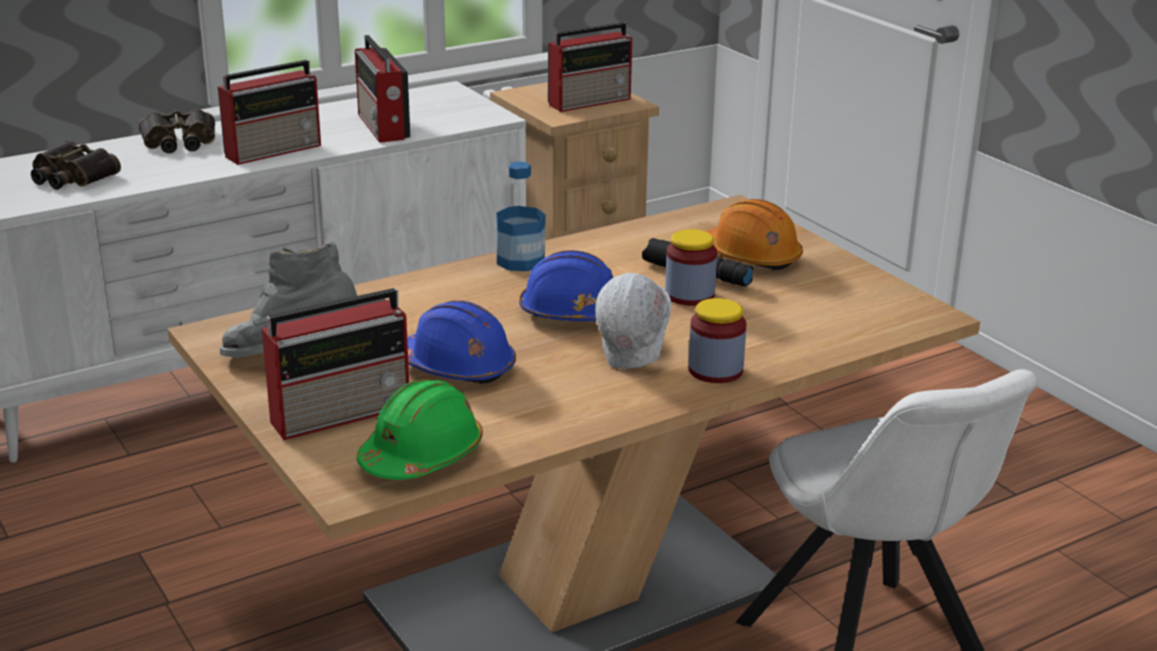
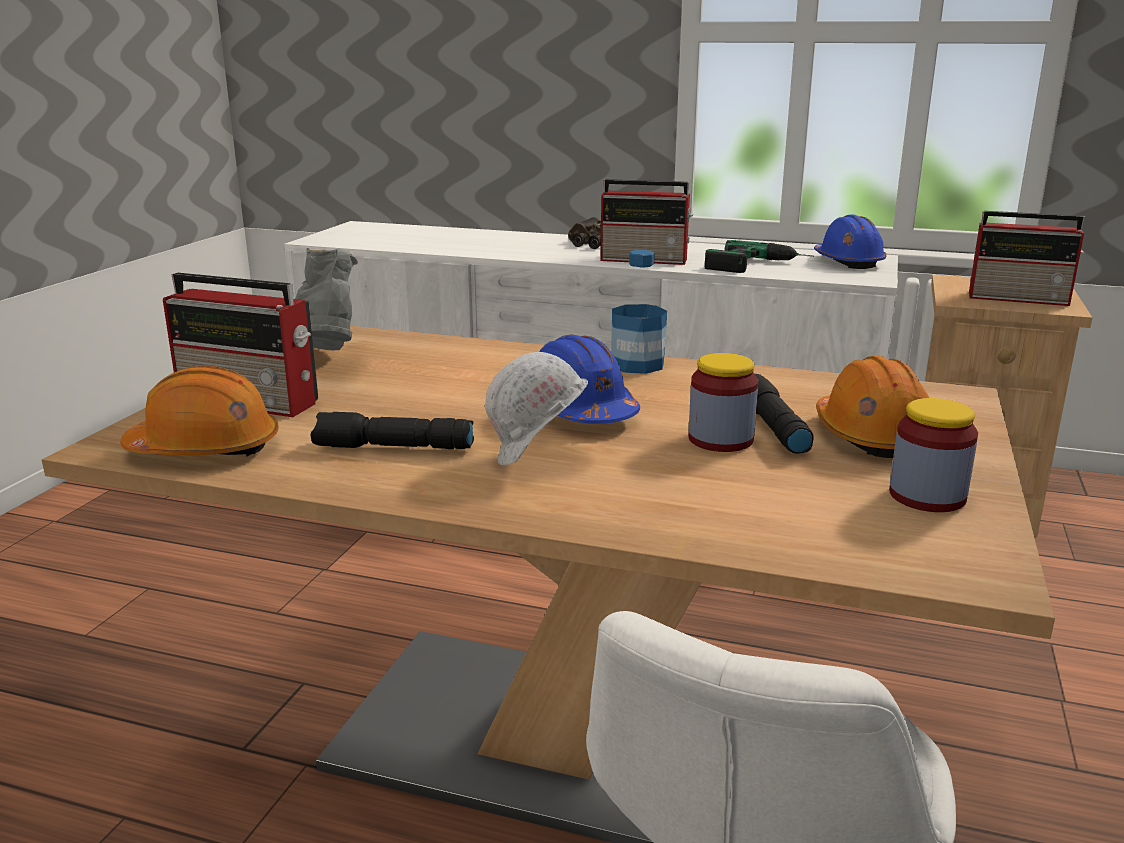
camera: 50 degrees right, 5 degrees down
binoculars [31,140,121,190] -> none
radio [355,35,410,143] -> power drill [705,240,814,273]
green hard hat [357,379,483,480] -> orange hard hat [120,366,279,457]
blue hard hat [407,300,516,384] -> blue hard hat moved to [814,214,887,269]
jar [688,298,747,383] -> jar moved to [889,398,978,512]
none -> black flashlight [310,412,474,449]

